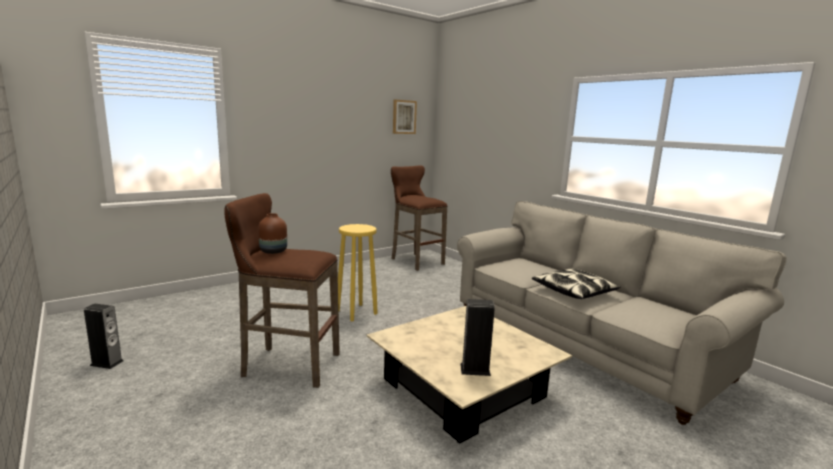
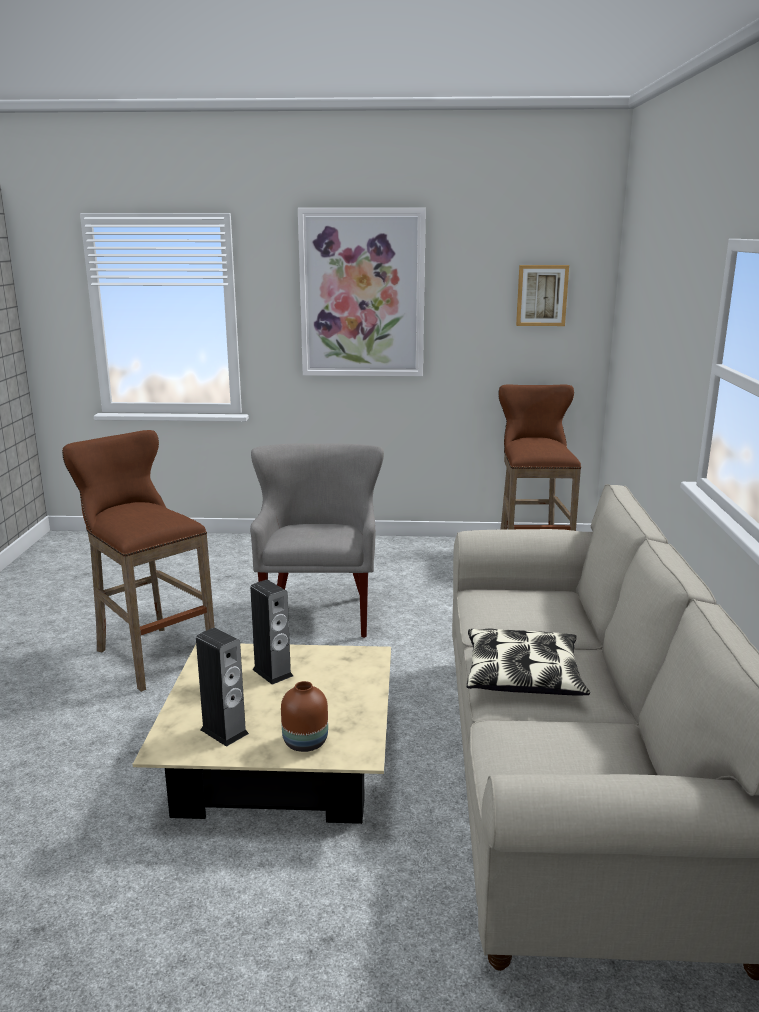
camera: 40 degrees right, 5 degrees up
speaker [84,304,124,369] -> speaker moved to [250,580,293,685]
brown vase [258,213,287,254] -> brown vase moved to [281,681,328,752]
yellow stool [338,224,378,321] -> grey armchair [250,443,384,638]
none -> picture [298,208,426,376]

